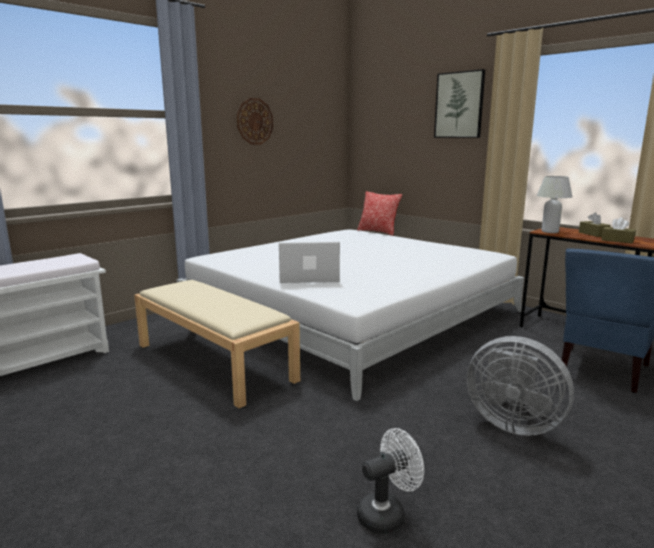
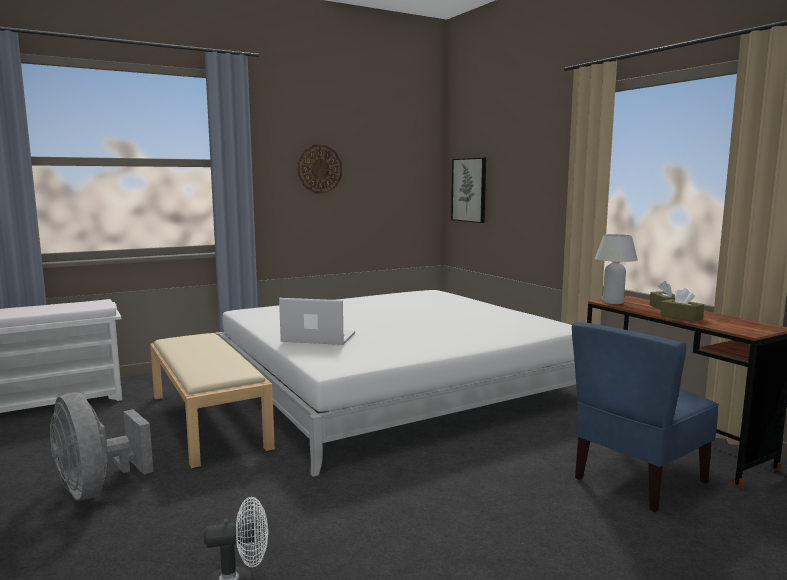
camera: 15 degrees right, 5 degrees down
pillow [357,191,402,236] -> none
picture [434,69,485,138] -> picture moved to [451,158,486,223]
grey fan [467,336,574,436] -> grey fan moved to [50,392,153,500]

